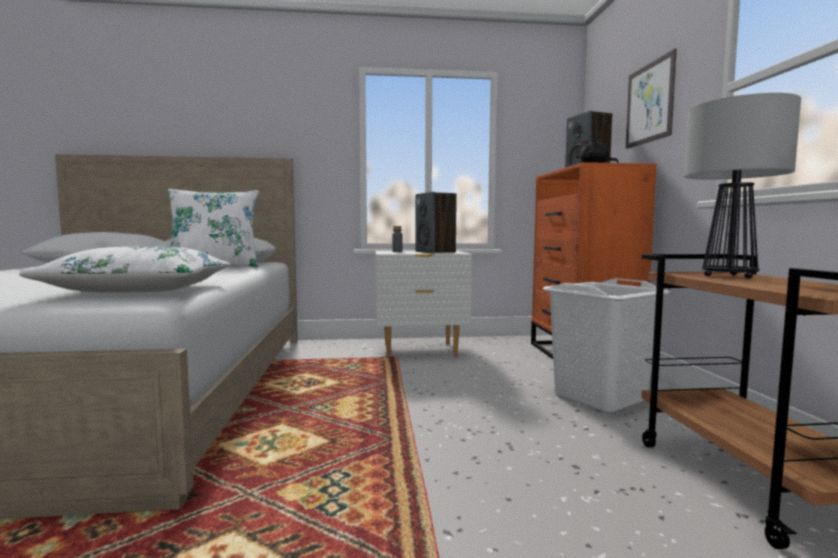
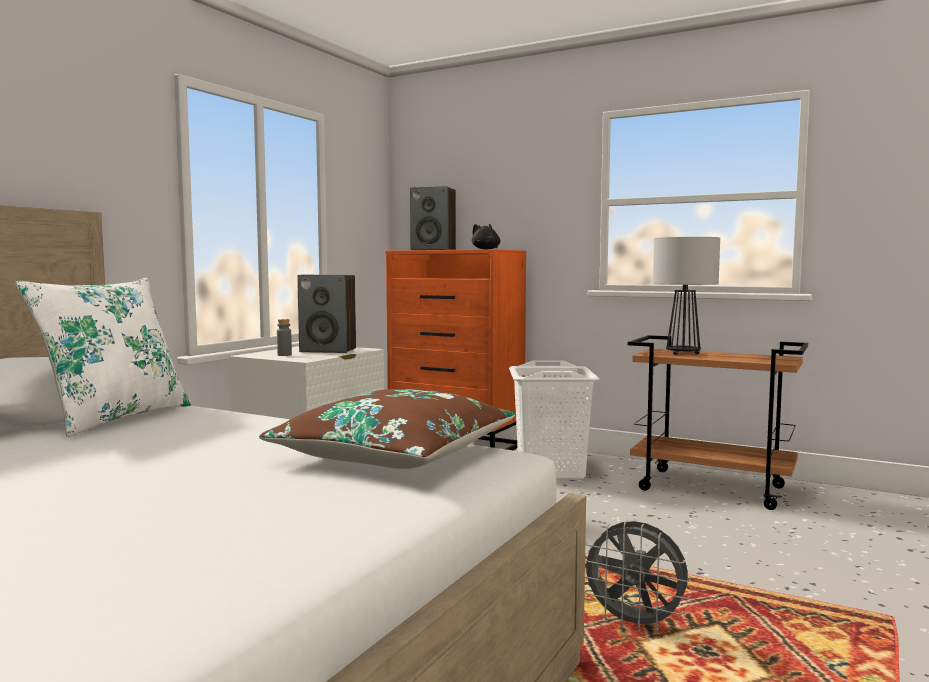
camera: 55 degrees left, 0 degrees up
white pillow [19,247,231,293] -> brown pillow [259,389,515,469]
picture [625,49,677,149] -> none
none -> grey fan [585,521,691,632]

